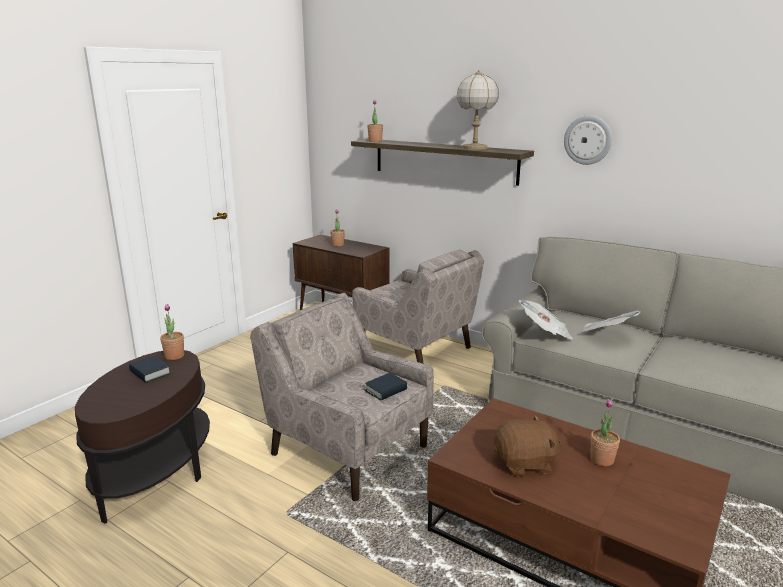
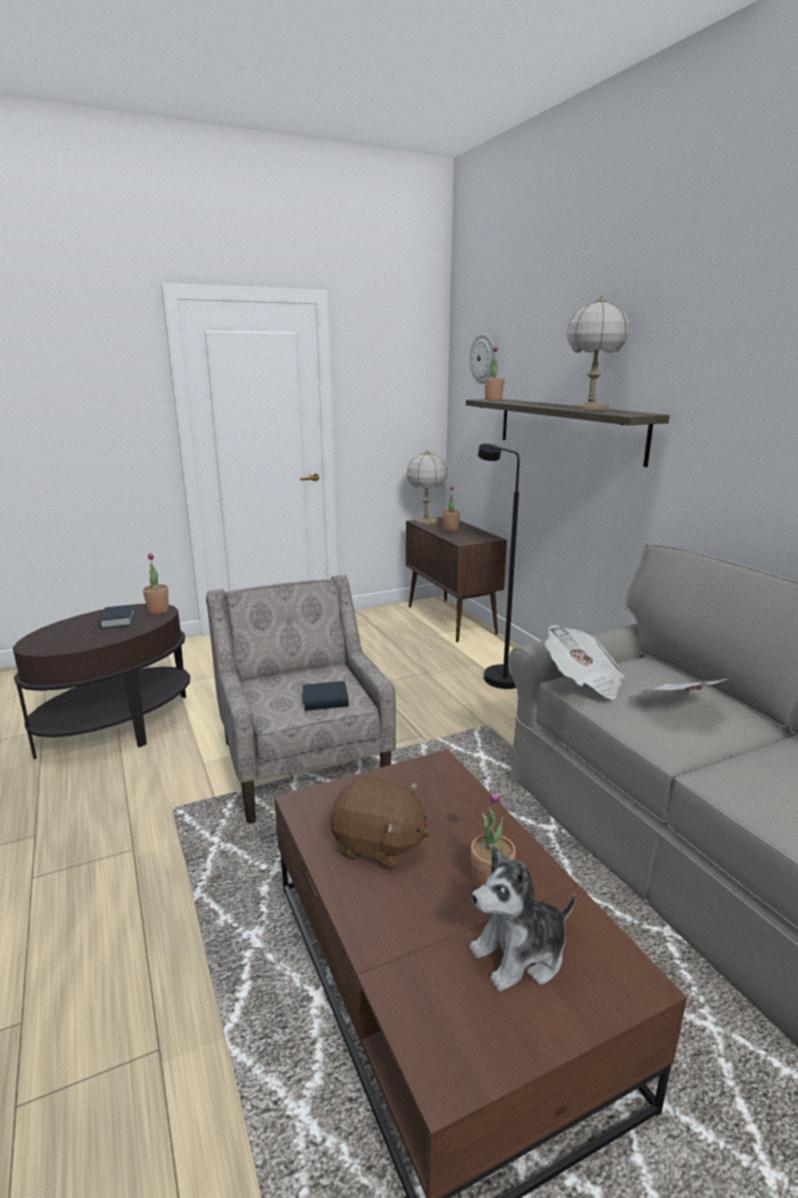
camera: 30 degrees right, 0 degrees up
beige armchair [352,249,484,364] -> black floor lamp [478,444,520,689]
wall clock [564,115,612,165] -> wall clock moved to [470,333,496,384]
none -> table lamp [407,450,447,525]
none -> plush toy [469,846,576,992]

